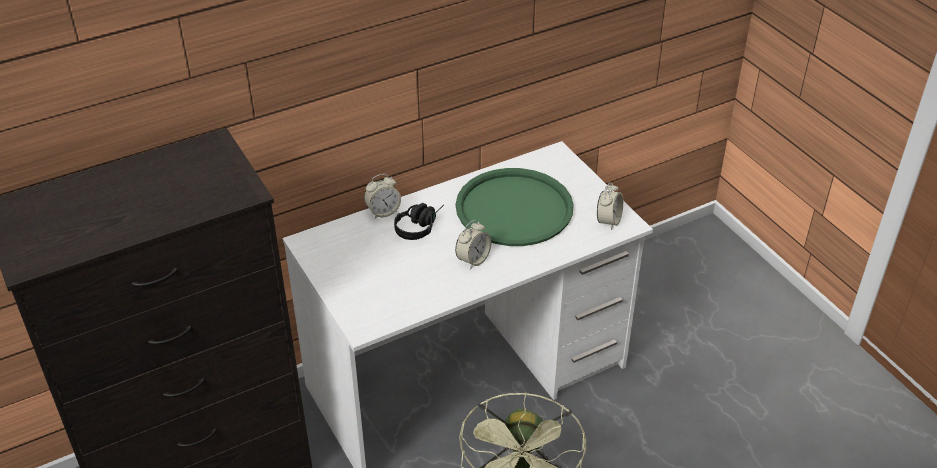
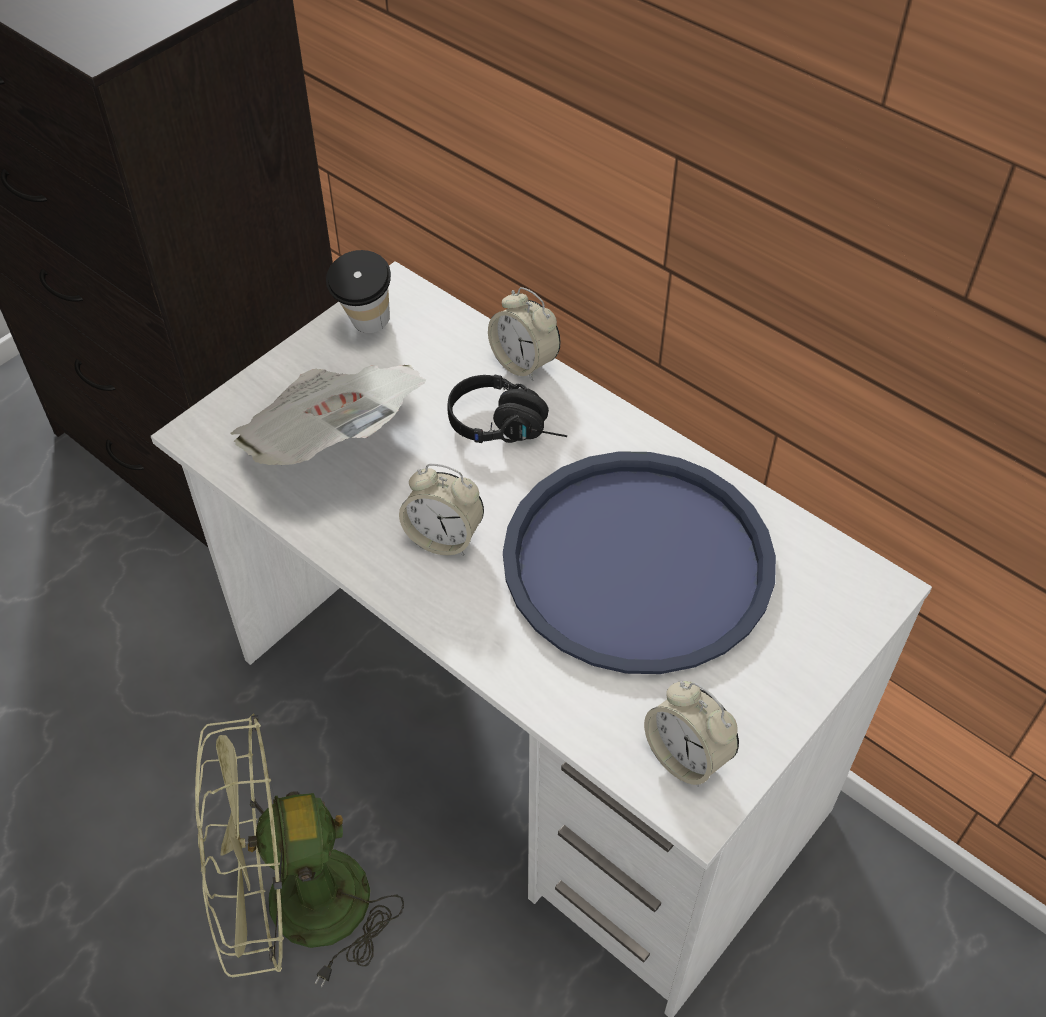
camera: 70 degrees right, 10 degrees up
green tray [456,168,574,246] -> blue tray [503,451,776,674]
alarm clock [597,182,623,230] -> alarm clock turned 45 degrees clockwise [644,681,739,787]
none -> newspaper [231,365,426,465]
none -> cup [326,250,391,333]

